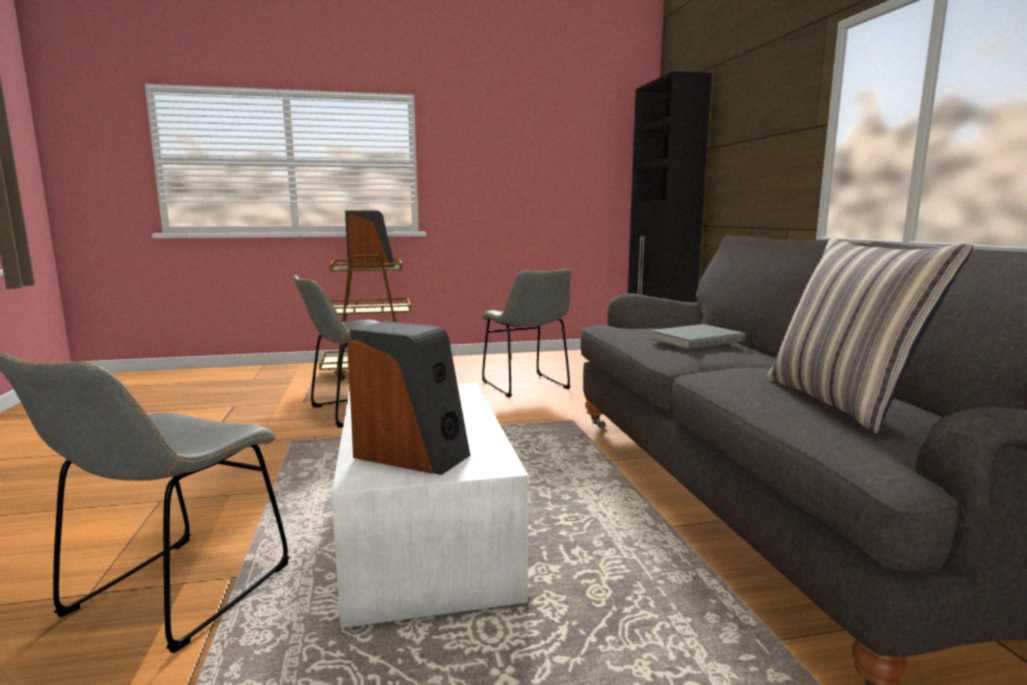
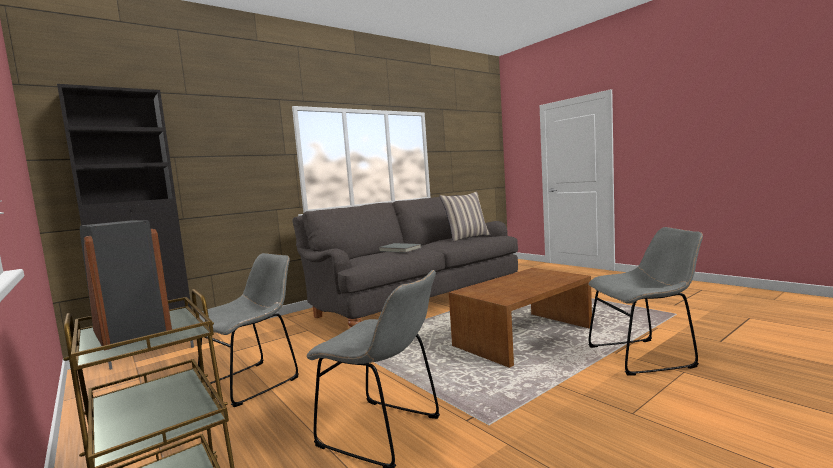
camera: 115 degrees left, 5 degrees down
white coffee table [331,383,529,628] -> brown coffee table [449,268,592,368]
speaker [347,321,470,475] -> none

